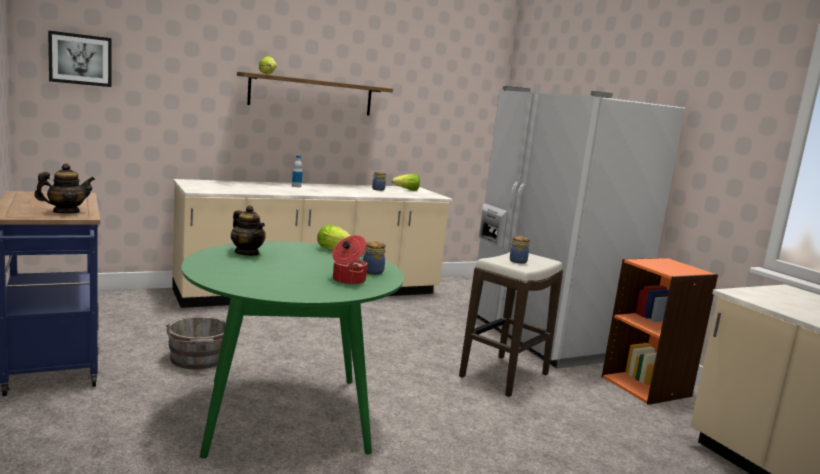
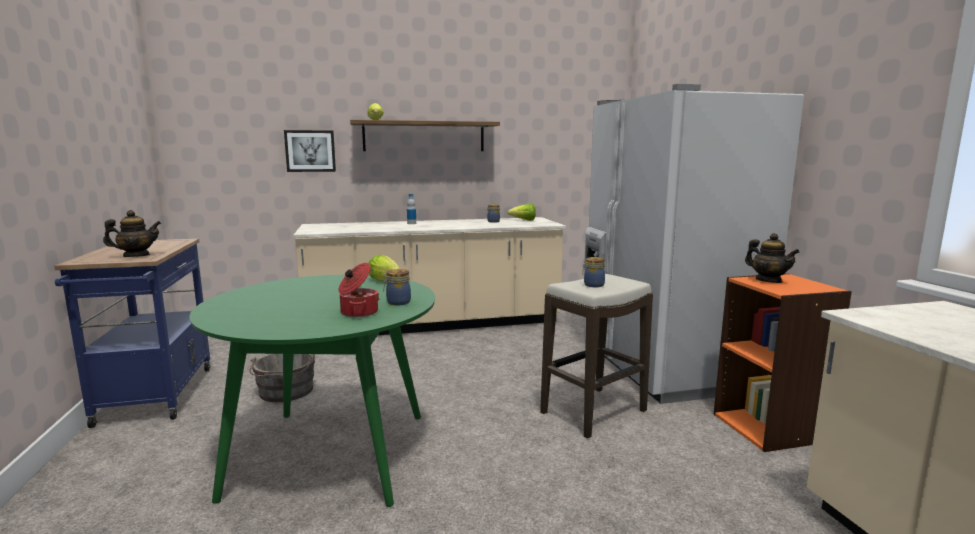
camera: 15 degrees right, 0 degrees up
picture [48,30,112,87] -> picture moved to [284,130,336,172]
teapot [231,205,266,256] -> teapot moved to [745,233,800,283]

